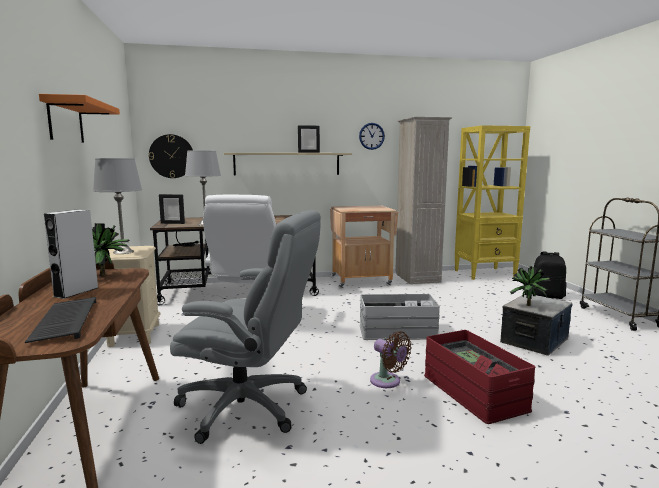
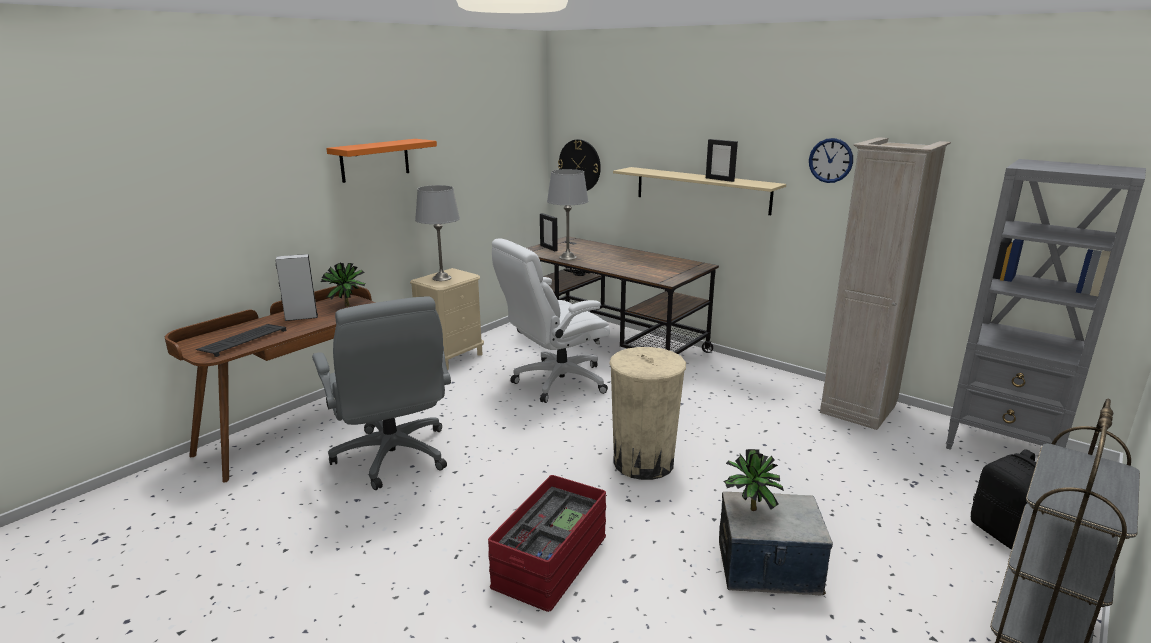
camera: 50 degrees right, 10 degrees up
brown cart [330,206,398,289] -> none
grey storage box [360,294,440,340] -> beige trash can [609,347,686,480]
brown fan [370,331,411,388] -> none
yellow bookcase [455,125,531,280] -> grey bookcase [946,159,1146,450]

